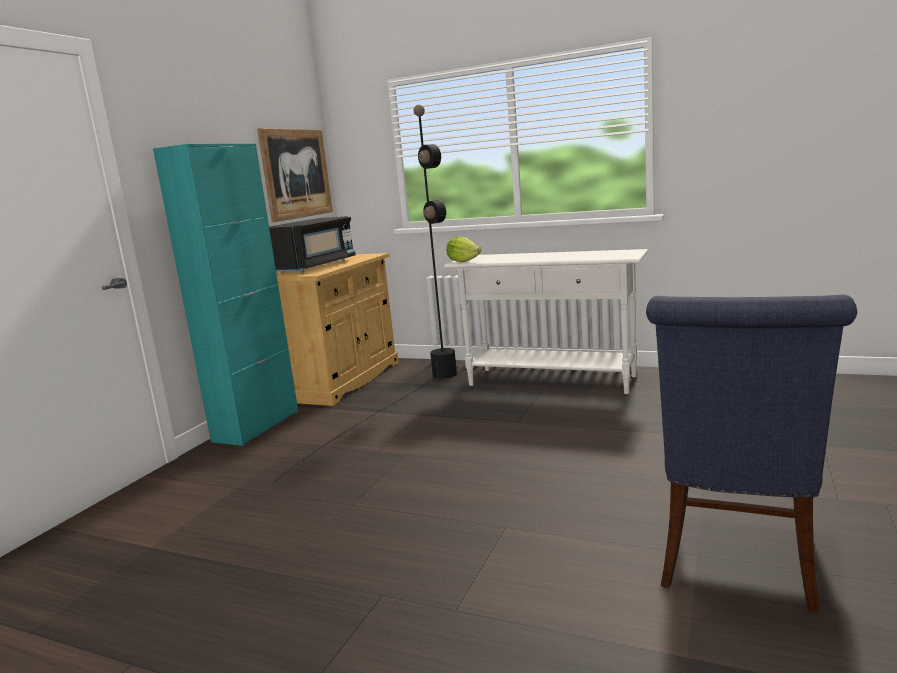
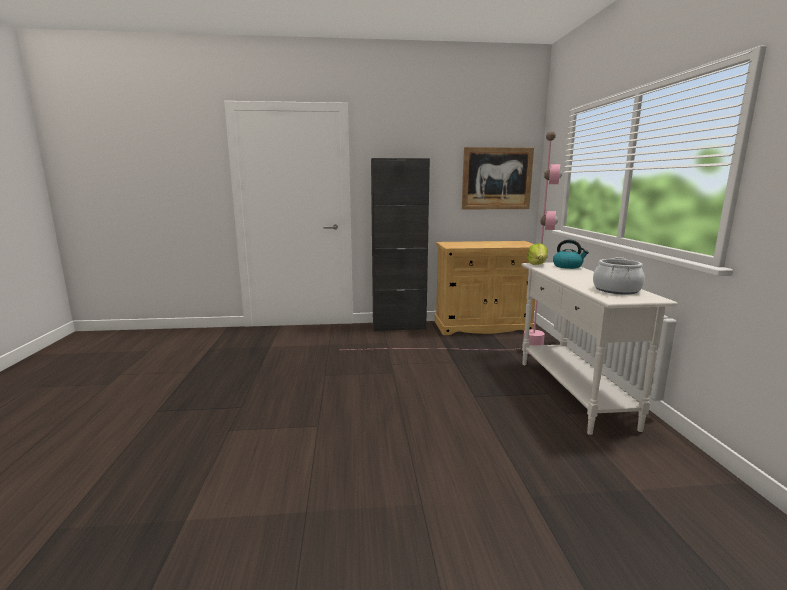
camera: 60 degrees right, 0 degrees up
turquoise cabinet [153,143,298,446] -> black cabinet [371,158,430,331]
black microwave [269,216,356,273] -> none
black floor lamp [274,105,457,482] -> pink floor lamp [348,131,562,355]
blue chair [646,295,857,613] -> none
none -> kettle [553,239,589,269]
none -> cooking pot [593,257,645,295]

